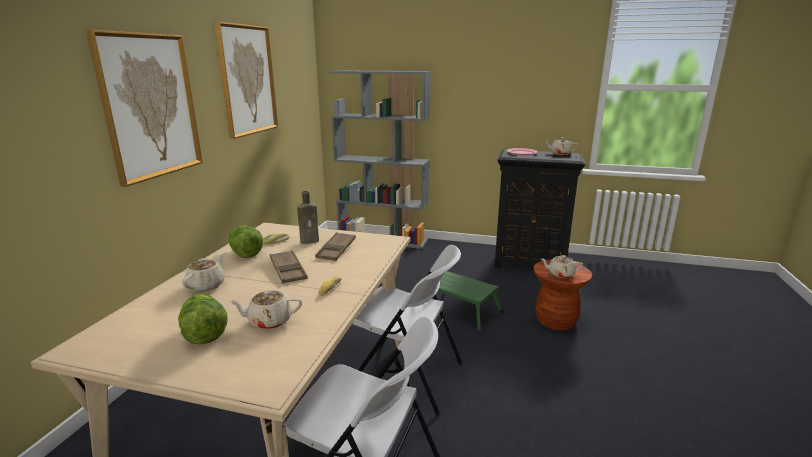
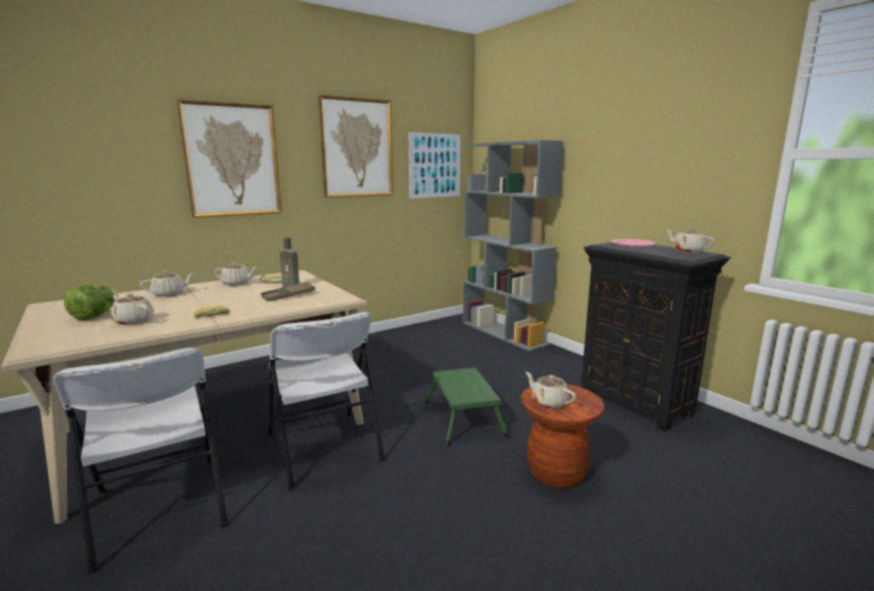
camera: 40 degrees right, 5 degrees down
lettuce [229,225,263,258] -> beige teapot [214,262,258,286]
brown tray [270,250,308,284] -> none
none -> picture [409,132,461,198]

